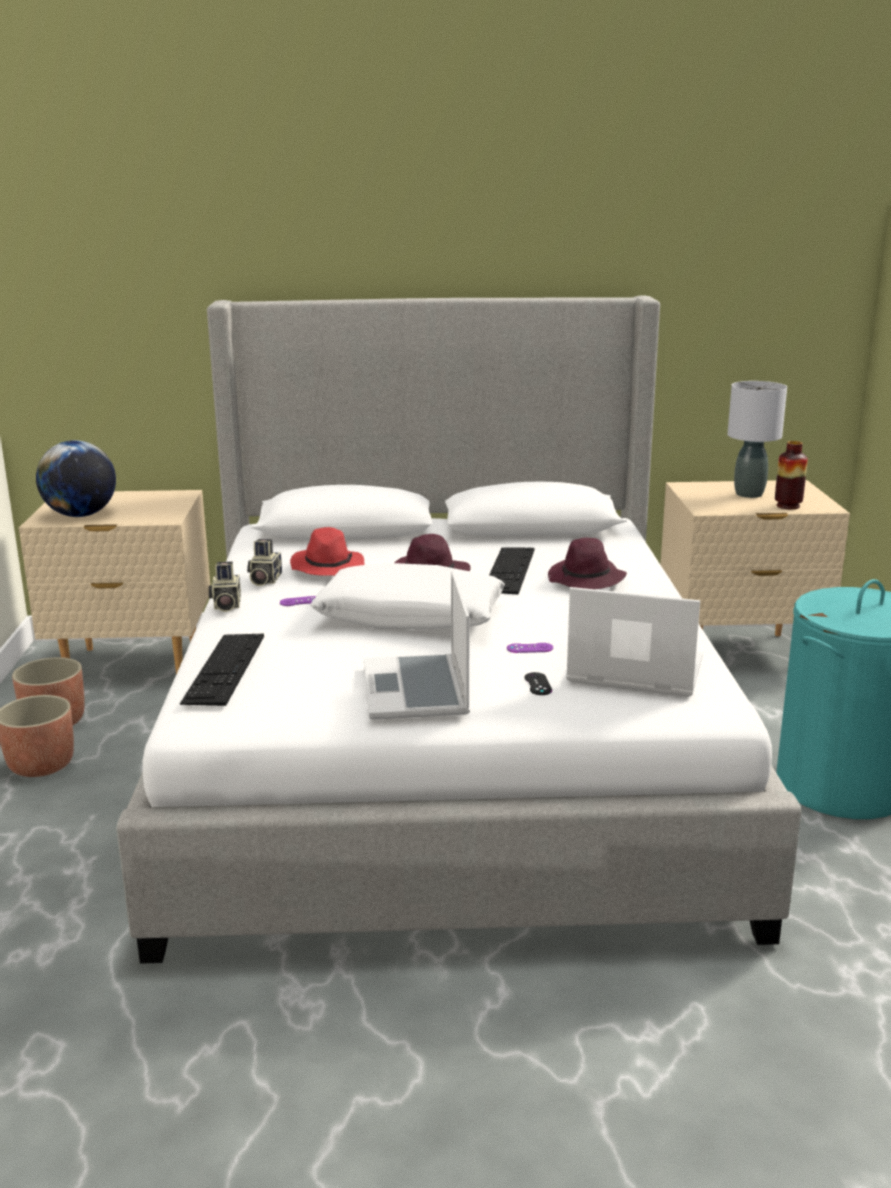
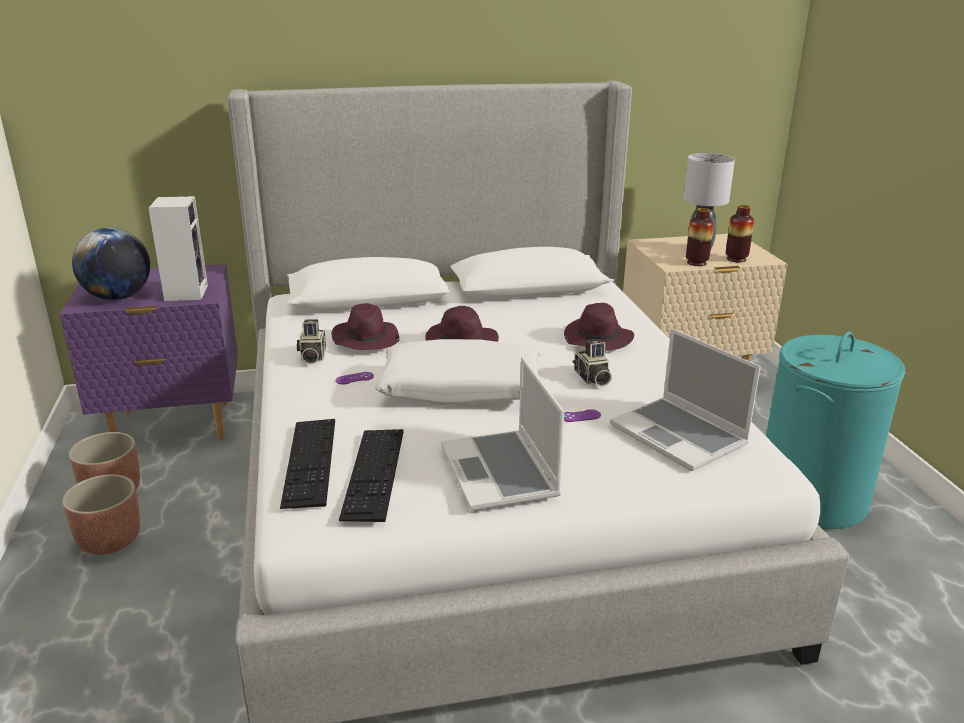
camera: 10 degrees left, 5 degrees up
beige nightstand [19,490,210,674] -> purple nightstand [60,264,238,439]
camera [209,561,241,612] -> camera moved to [573,339,612,387]
red hat [290,527,364,576] -> purple hat [331,303,400,350]
keyboard [489,548,534,594] -> keyboard moved to [339,429,403,522]
black game controller [525,672,552,695] -> none
laptop [566,587,703,697] -> laptop turned 135 degrees counterclockwise [610,328,761,471]
none -> speaker [148,196,208,301]
none -> vase [686,208,714,266]

